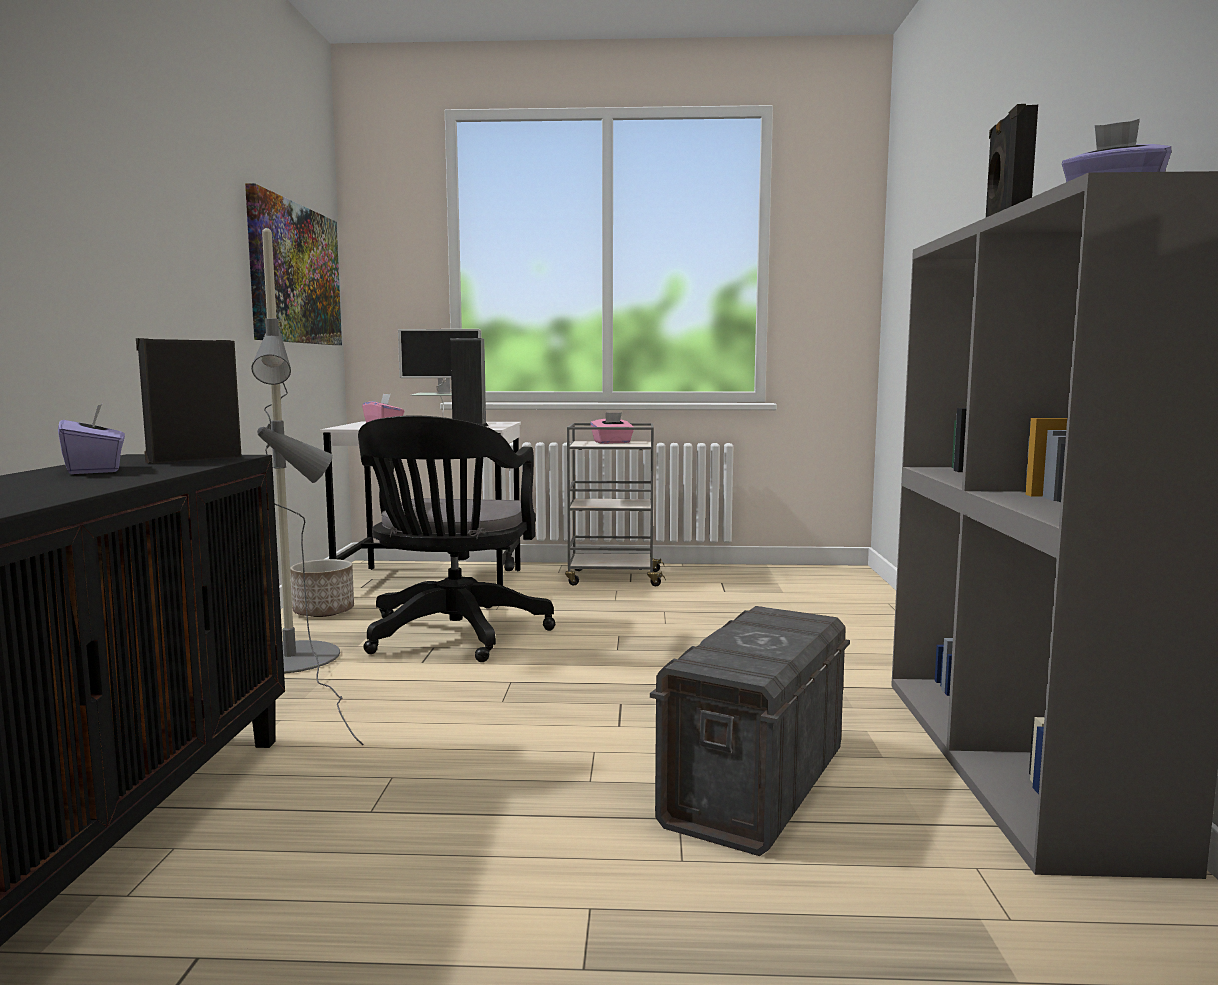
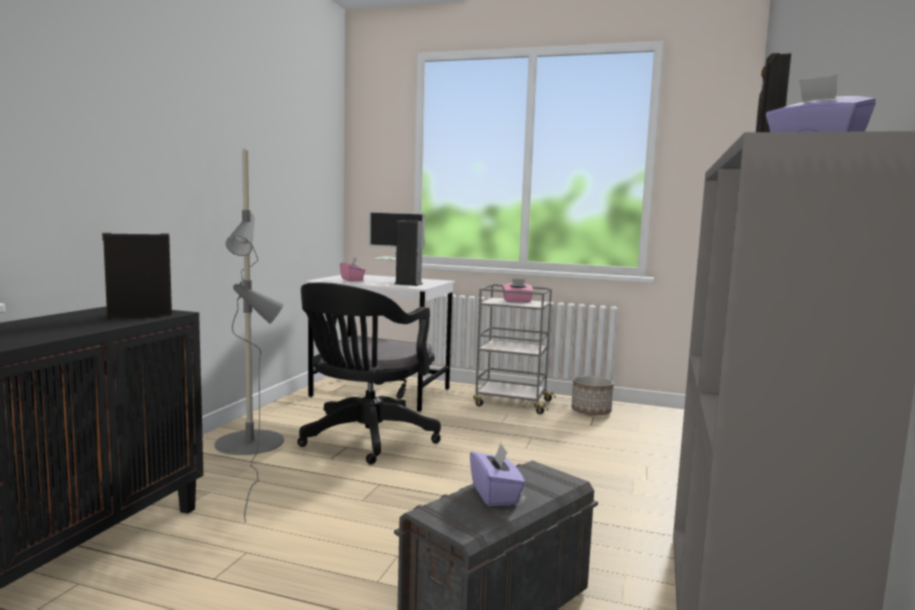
camera: 15 degrees right, 0 degrees up
purple tissue box [58,404,125,474] -> purple tissue box moved to [470,443,525,506]
picture [245,183,342,345] -> none
planter [290,559,354,617] -> planter moved to [572,376,614,416]

